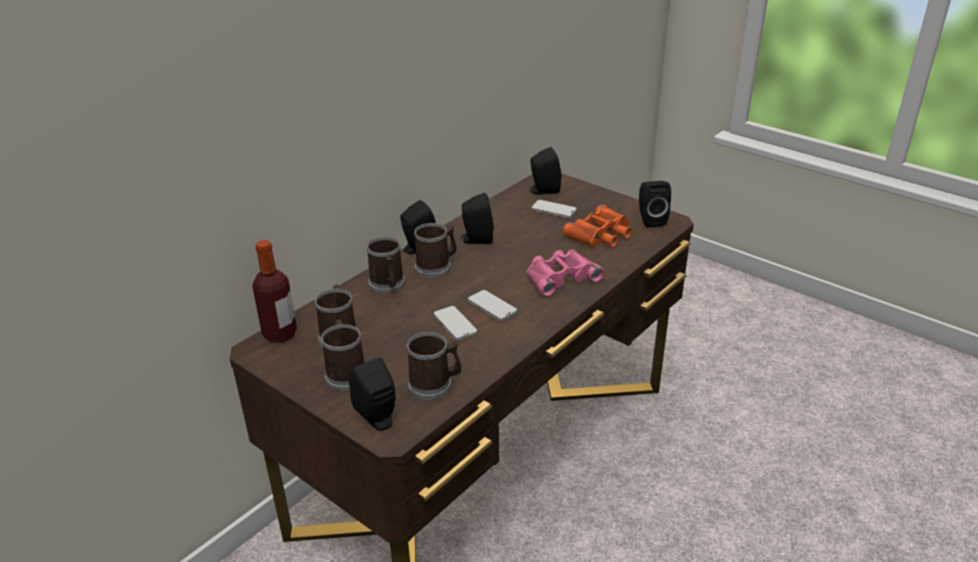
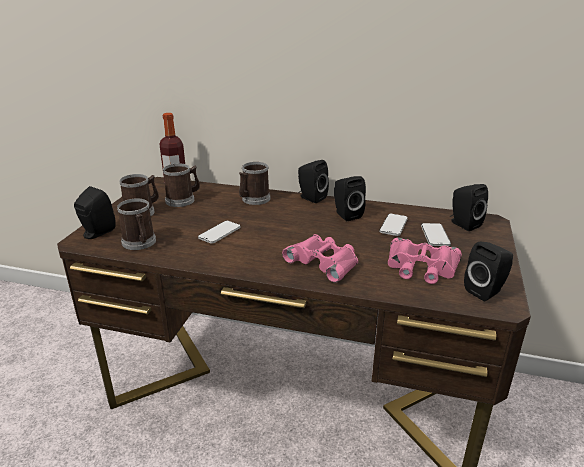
camera: 65 degrees right, 5 degrees down
mug [414,223,457,278] -> none
phone [468,290,517,321] -> phone moved to [379,214,408,236]
orange binoculars [563,204,632,247] -> pink binoculars [388,238,462,284]

